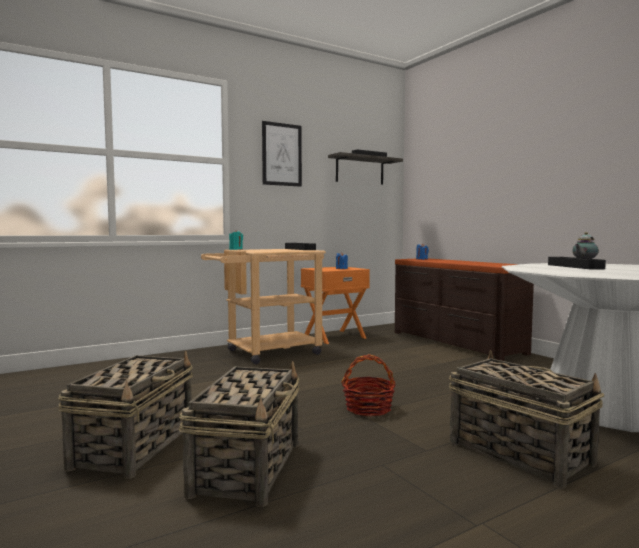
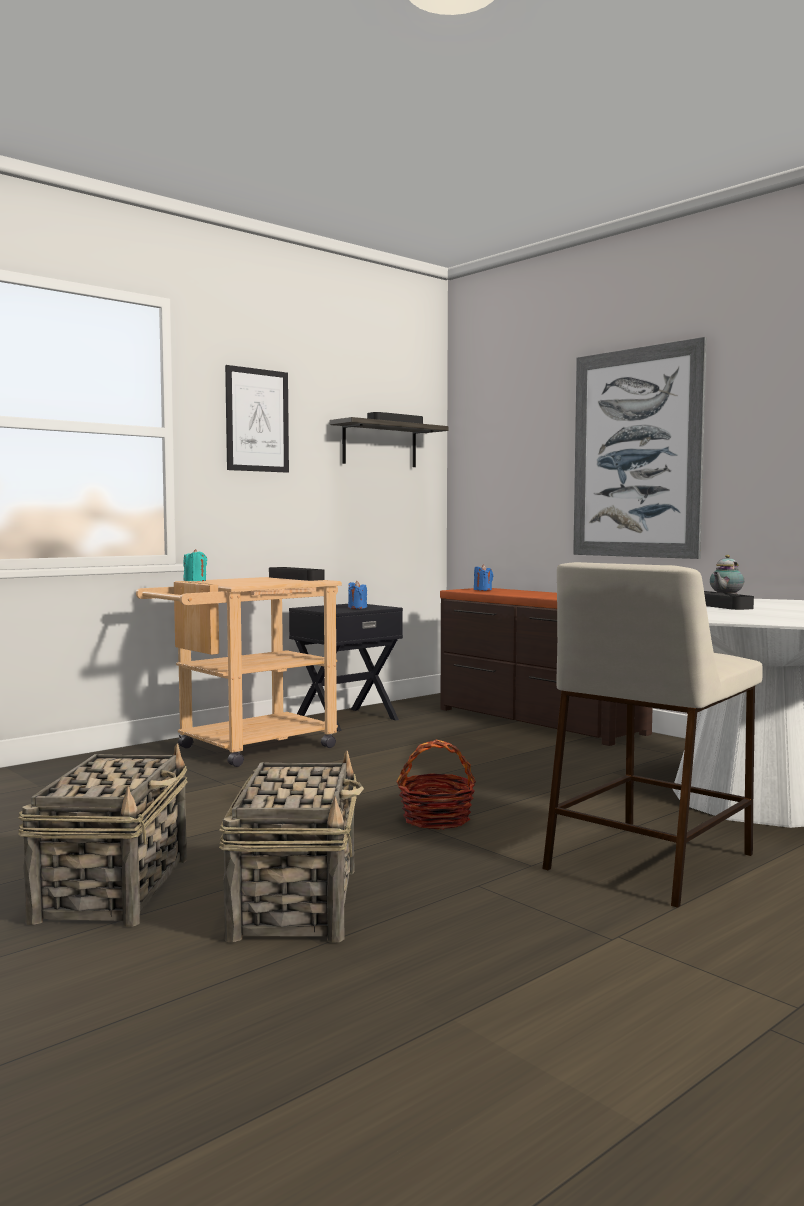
camera: 10 degrees left, 0 degrees up
orange nightstand [301,267,370,344] -> black nightstand [289,604,403,731]
basket [449,350,604,489] -> beige stool [542,562,763,908]
none -> picture [573,337,707,559]

